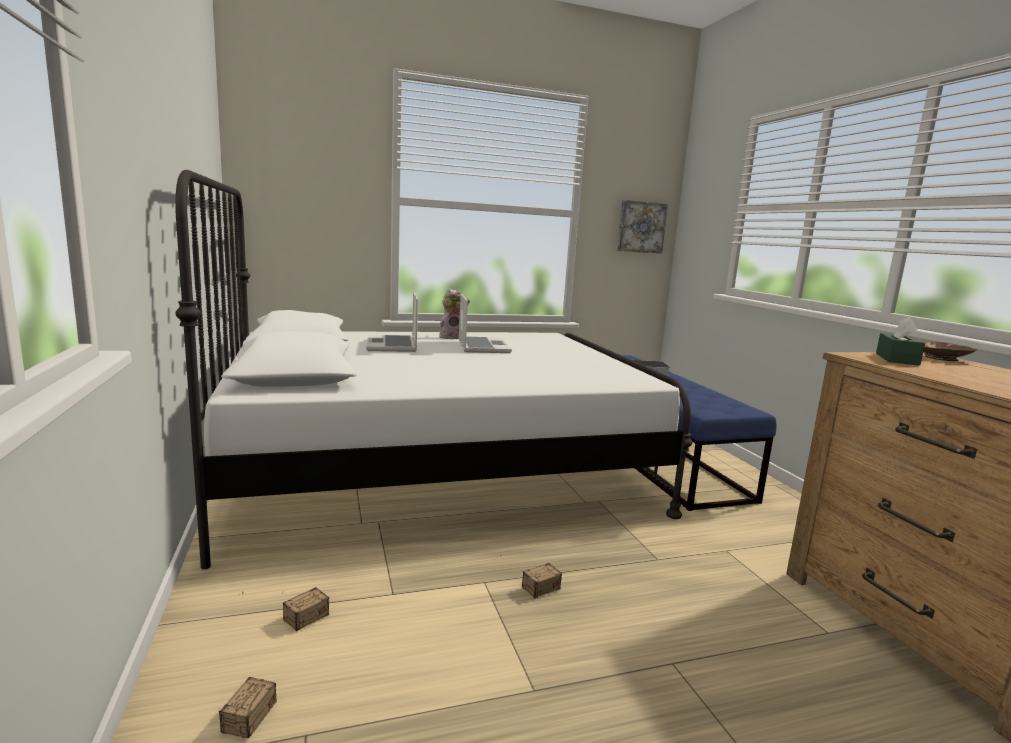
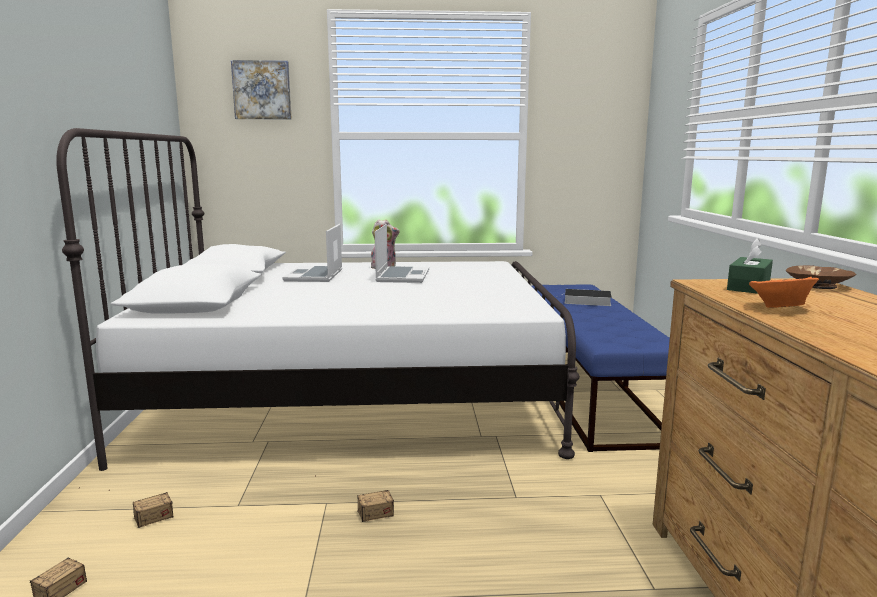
camera: 15 degrees right, 0 degrees up
picture [617,200,668,253] -> picture moved to [231,60,292,119]
none -> orange bowl [749,277,819,308]

